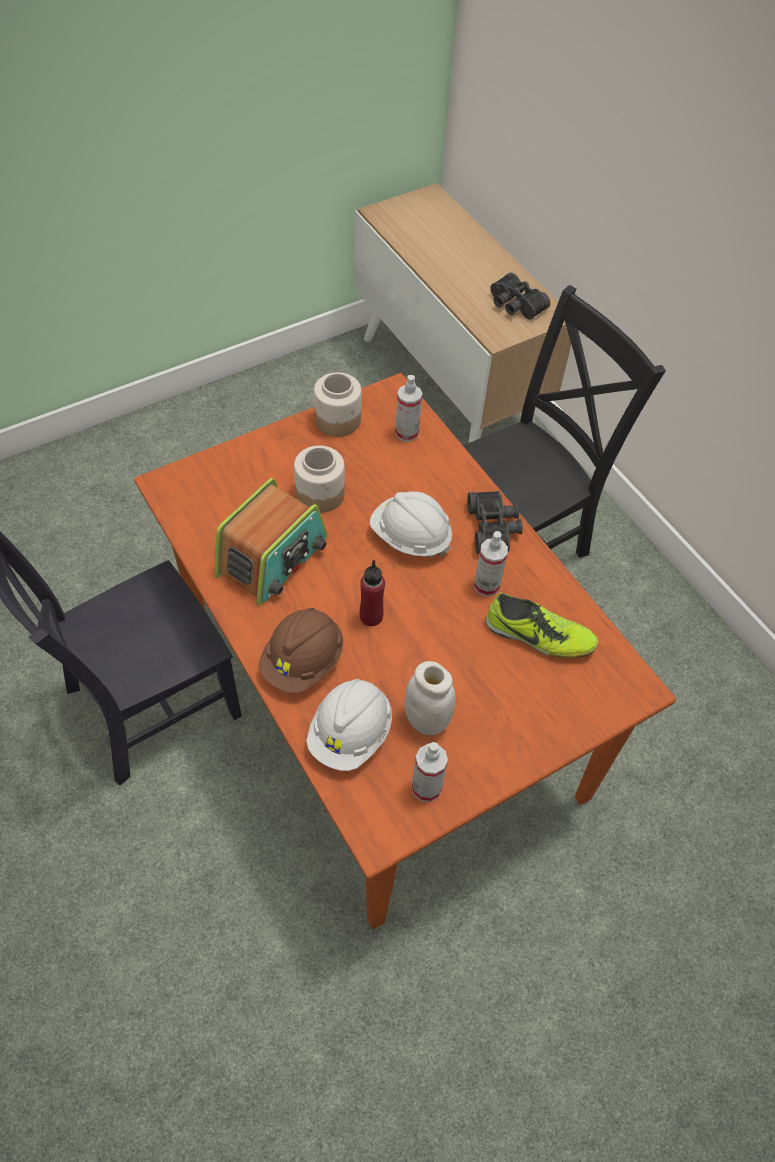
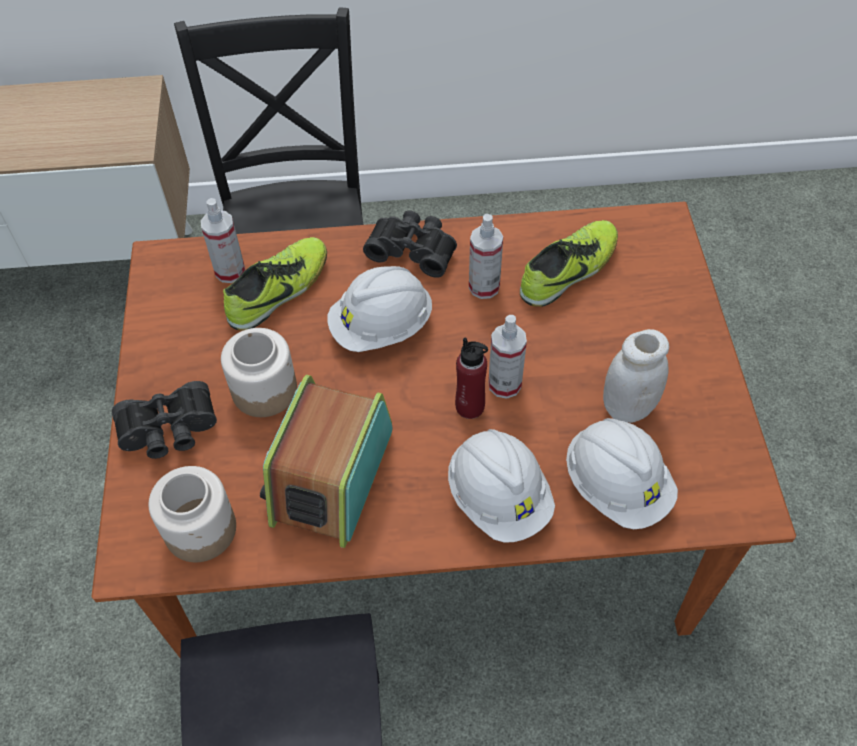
camera: 60 degrees left, 0 degrees up
radio [214,478,327,606] -> radio turned 135 degrees counterclockwise [260,375,393,548]
brown hard hat [259,608,343,693] -> white hard hat [448,429,555,543]
jar [314,372,361,437] -> jar moved to [148,466,236,562]
spray bottle [412,742,448,802] -> spray bottle moved to [488,315,527,399]
black binoculars [490,273,550,320] -> black binoculars moved to [112,381,217,459]
none -> shoe [223,237,327,331]

